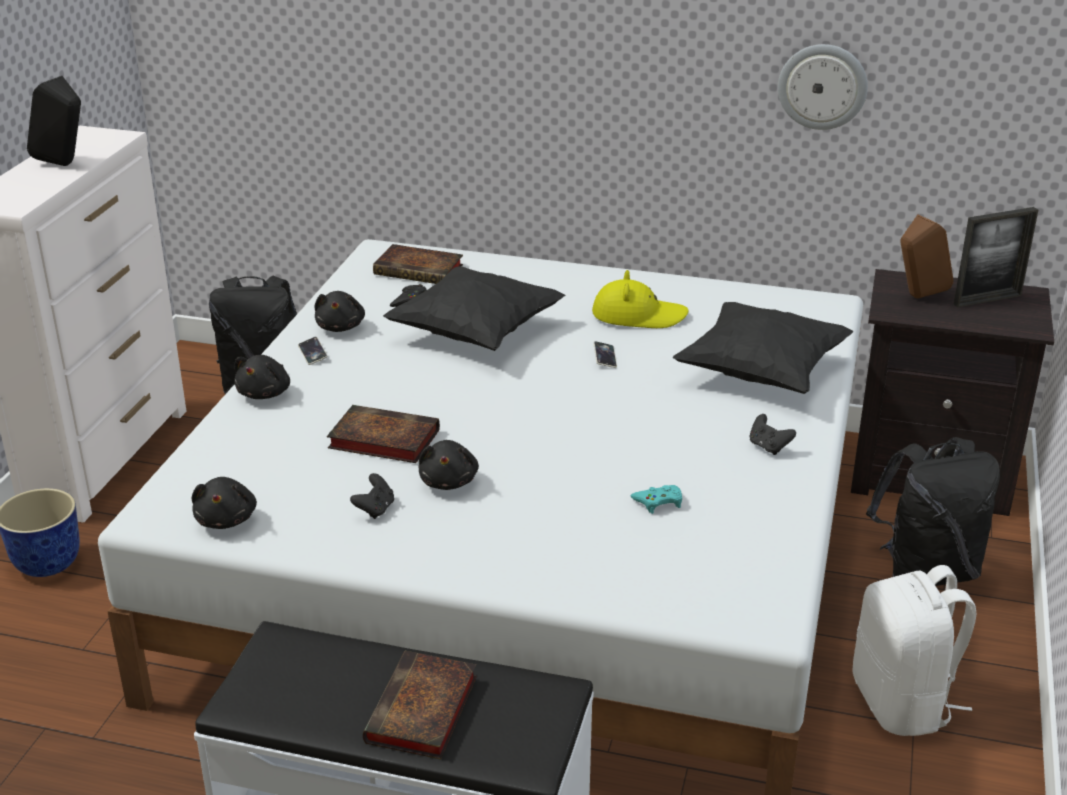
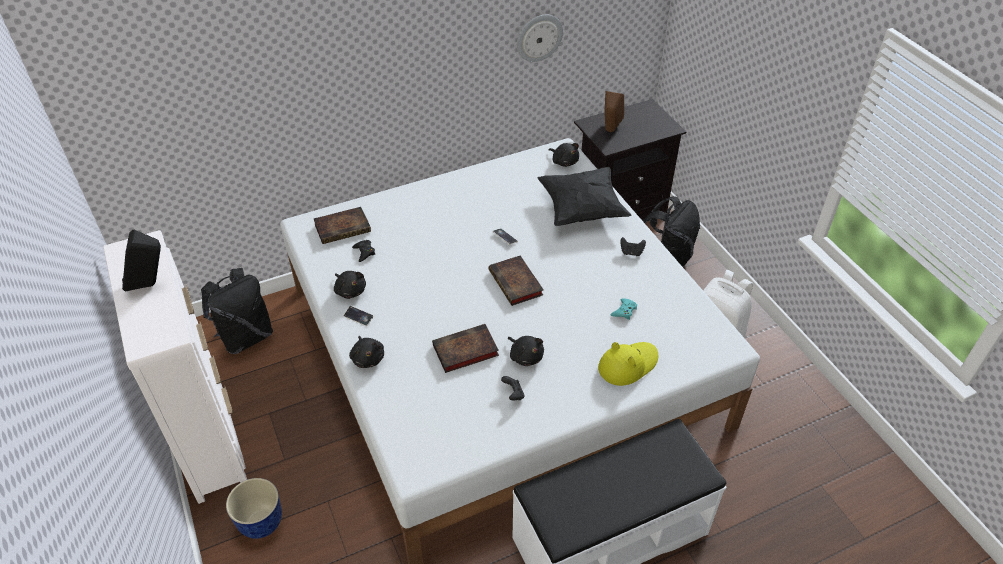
camera: 40 degrees left, 15 degrees up
black plush toy [192,477,257,529] -> black plush toy moved to [549,143,579,167]
book [363,651,477,759] -> book moved to [489,255,543,306]
black pillow [383,266,565,351] -> none
yellow hat [592,270,689,328] -> yellow hat moved to [598,342,659,386]
picture frame [954,207,1038,308] -> none

